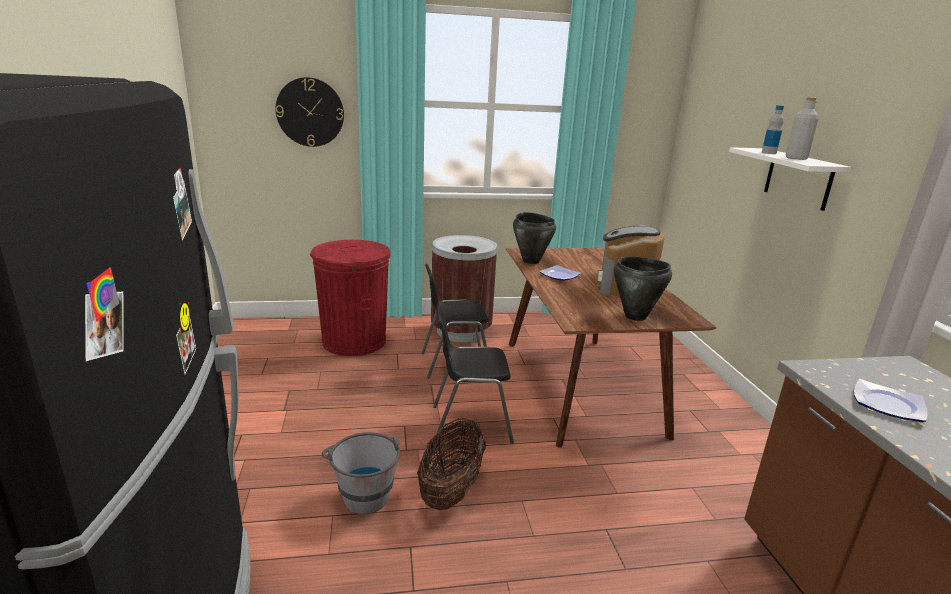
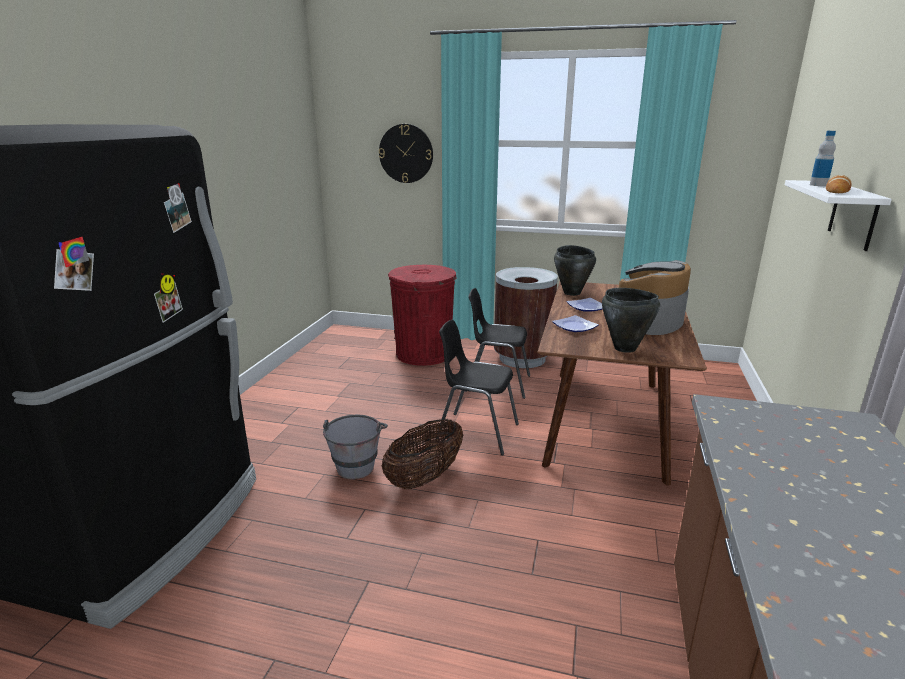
camera: 25 degrees right, 0 degrees up
grey bottle [786,97,818,160] -> bread [826,175,851,193]
plate [854,379,927,422] -> plate moved to [552,315,599,332]

